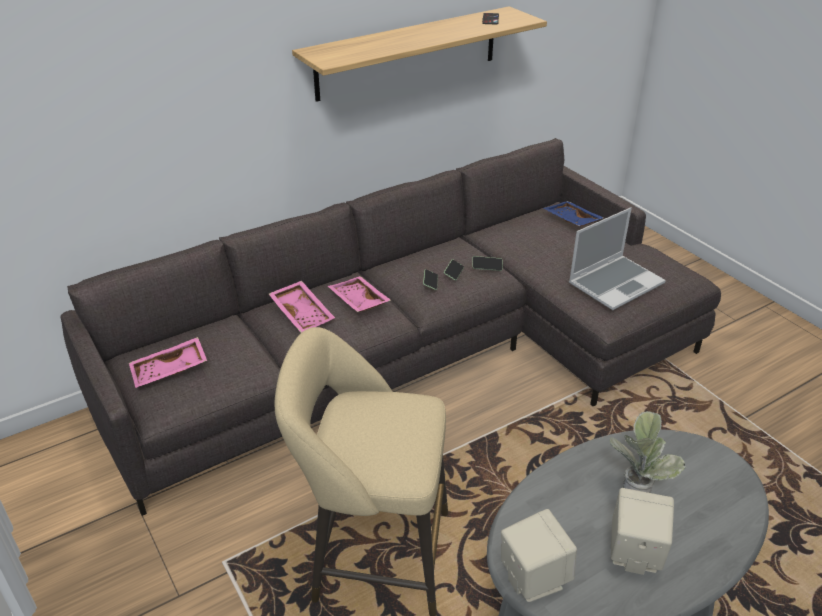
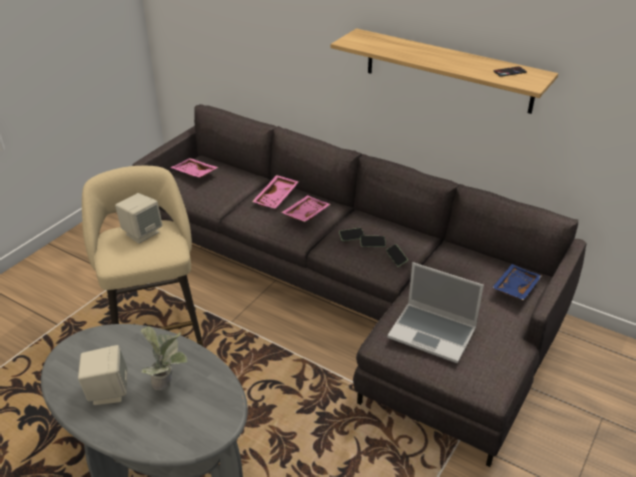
camera: 65 degrees right, 0 degrees up
beige speaker [501,509,577,602] -> beige speaker moved to [115,193,163,244]

